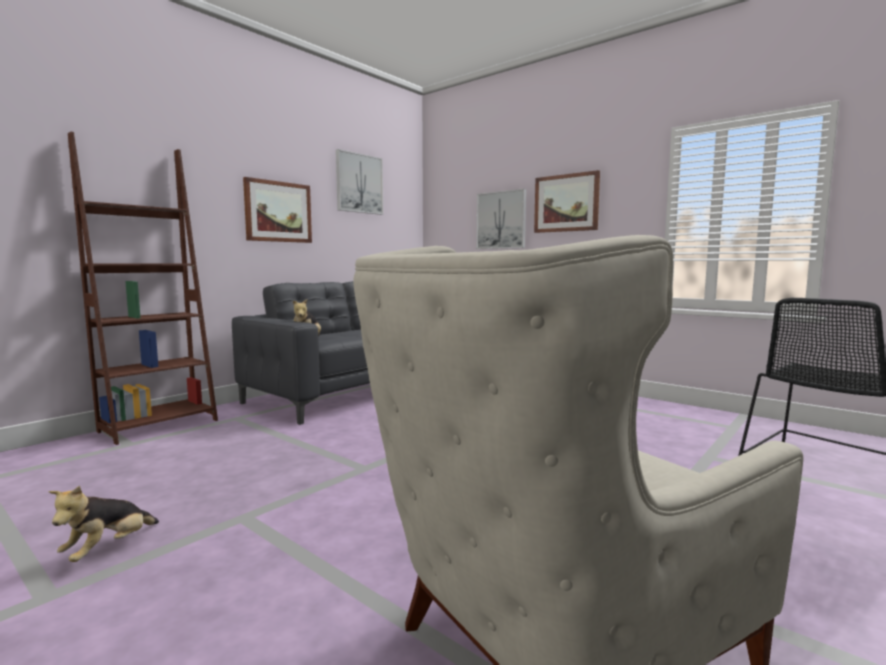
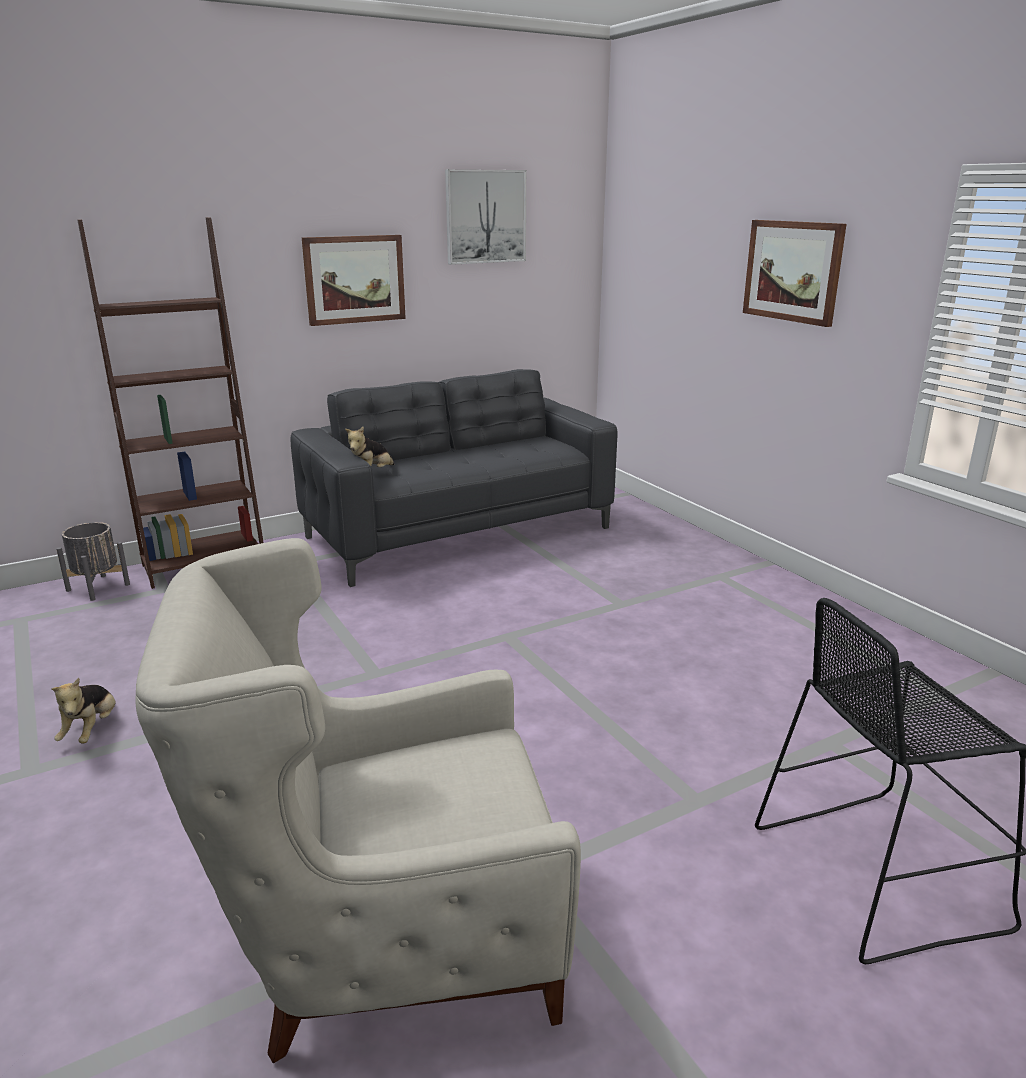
camera: 20 degrees right, 15 degrees up
plush toy [49,486,159,562] -> plush toy turned 45 degrees counterclockwise [51,678,116,744]
picture [476,189,526,249] -> none
none -> grey planter [56,522,130,601]

